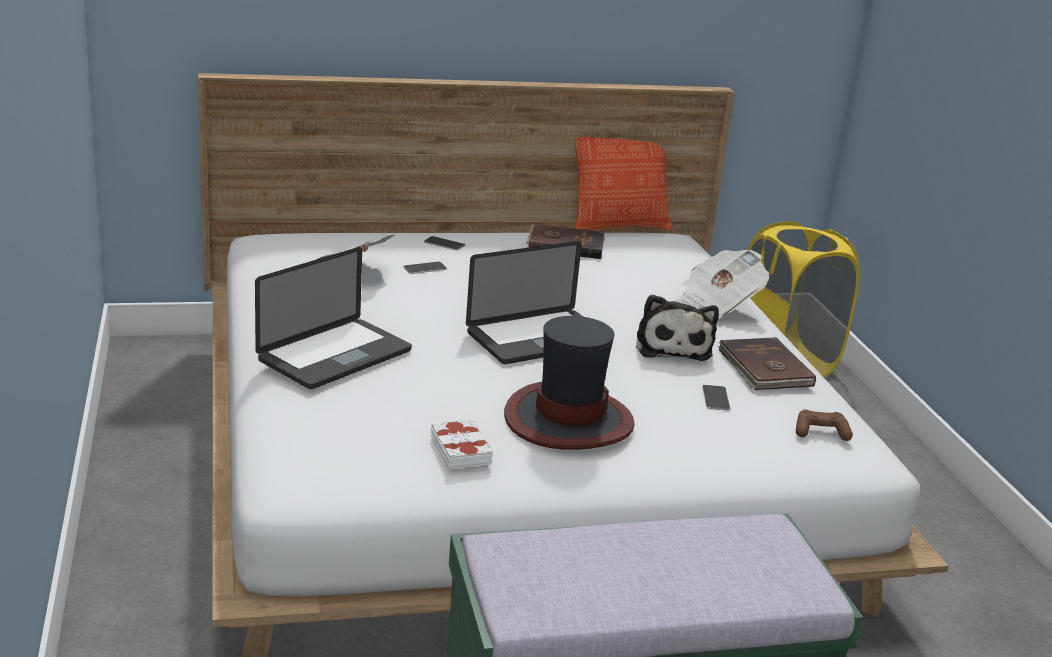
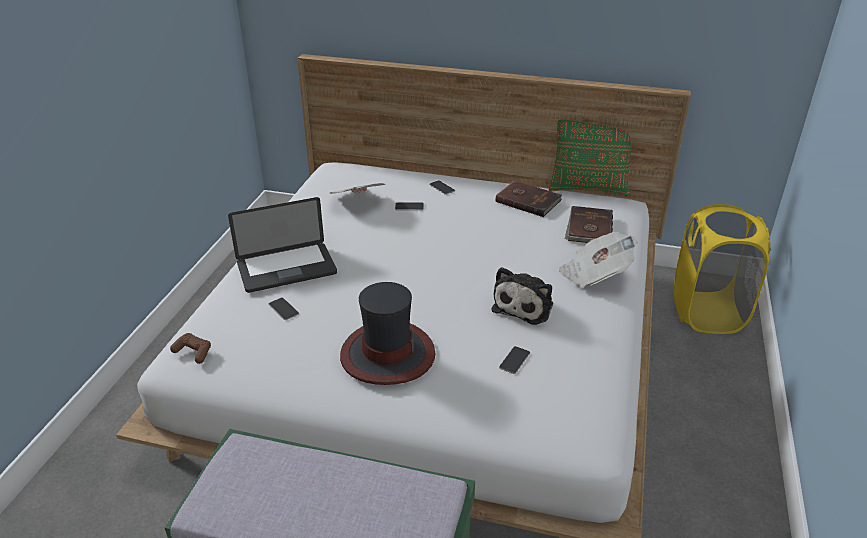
camera: 30 degrees right, 10 degrees up
white book [430,418,493,469] -> none
laptop [466,241,583,364] -> none
orange pillow [575,137,672,231] -> green pillow [549,119,632,197]
brown book [718,337,816,390] -> brown book moved to [565,206,613,243]
brown game controller [796,410,853,441] -> brown game controller moved to [170,333,211,364]
none -> phone [268,298,299,320]

